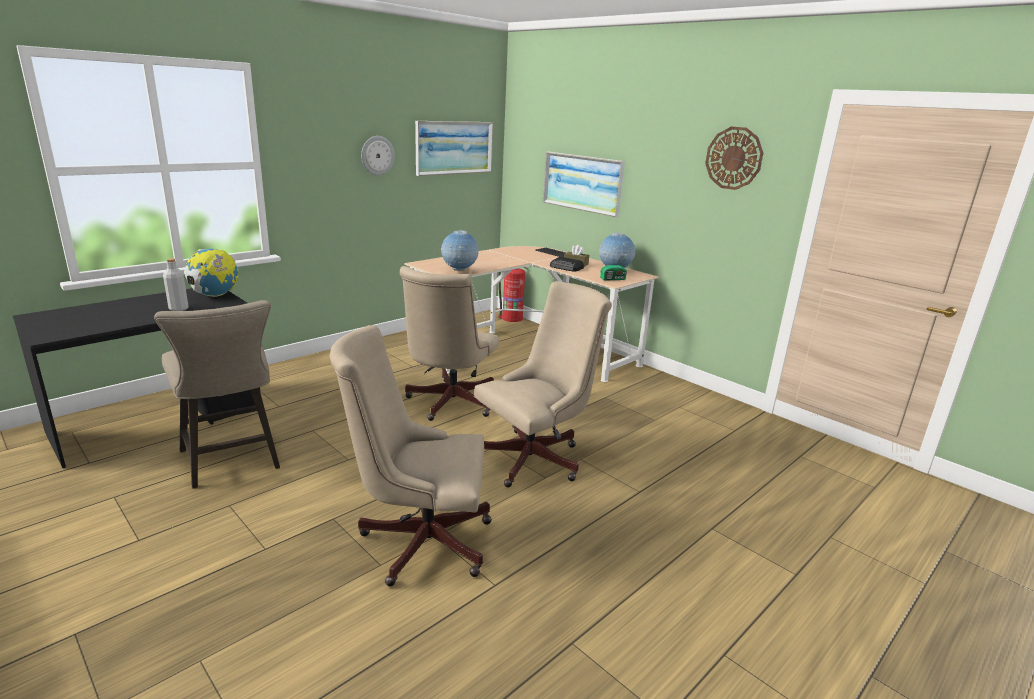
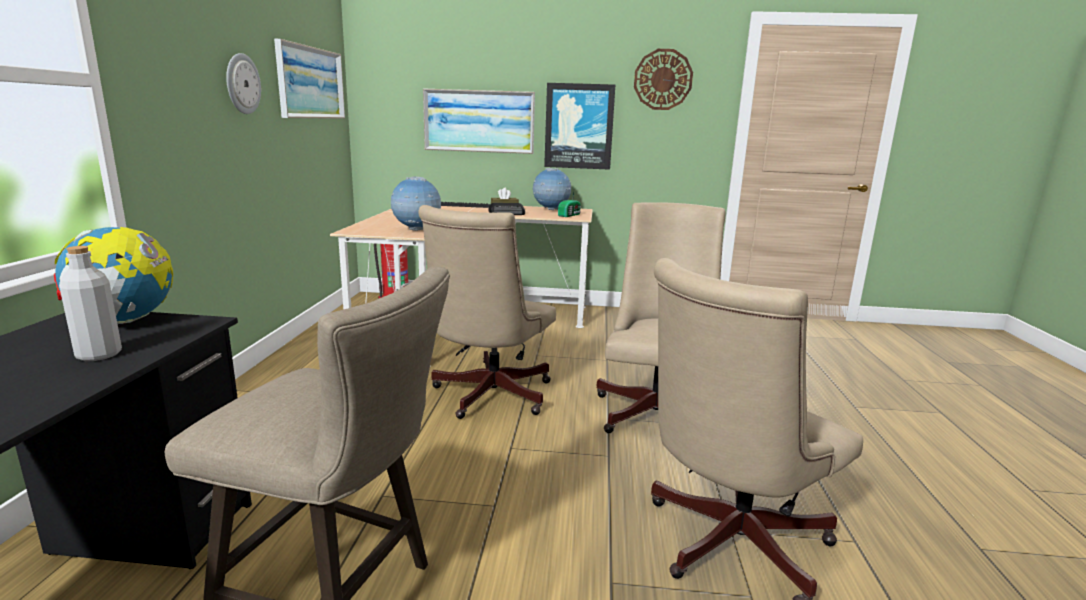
camera: 40 degrees left, 5 degrees down
beige office chair [400,266,499,421] -> beige office chair turned 45 degrees clockwise [418,205,556,419]
none -> picture [544,83,615,170]

